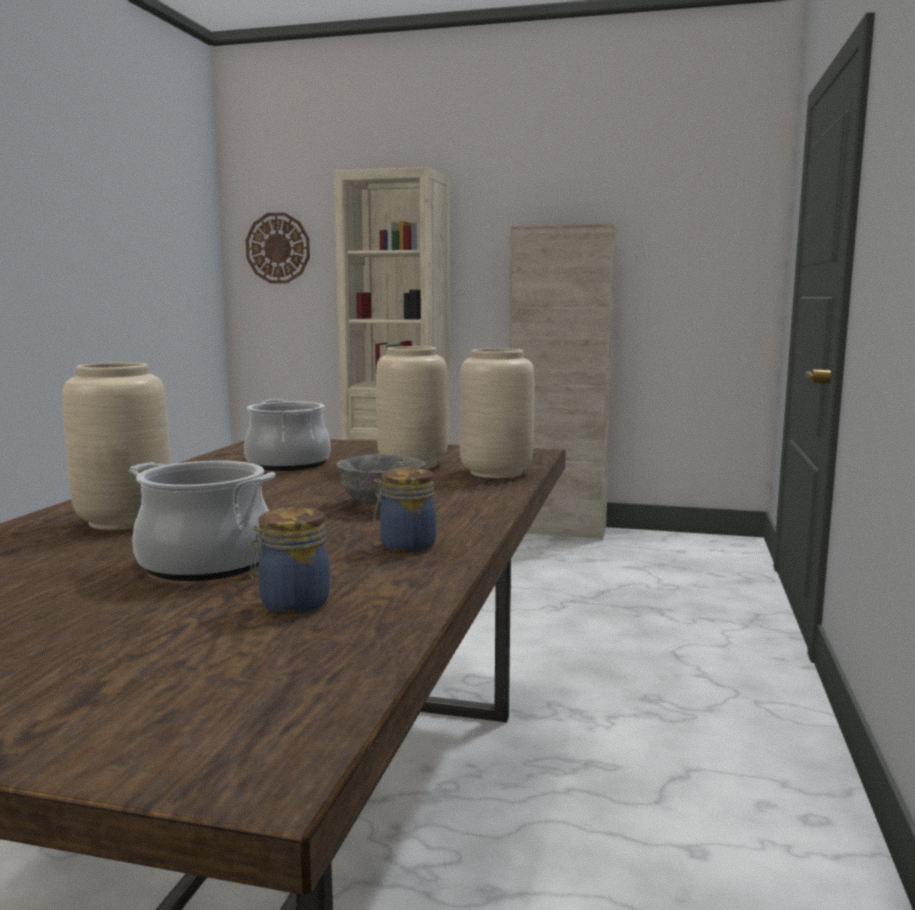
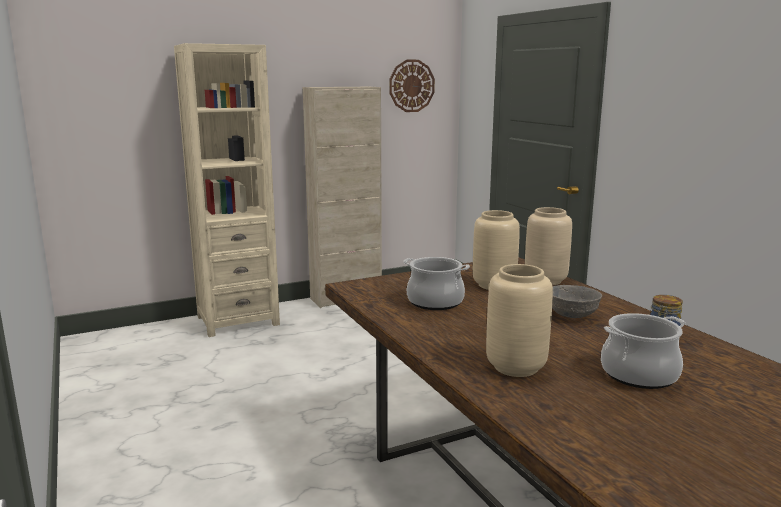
camera: 40 degrees left, 5 degrees up
wall clock [246,212,310,284] -> wall clock moved to [389,60,435,112]
jar [250,507,330,614] -> none

